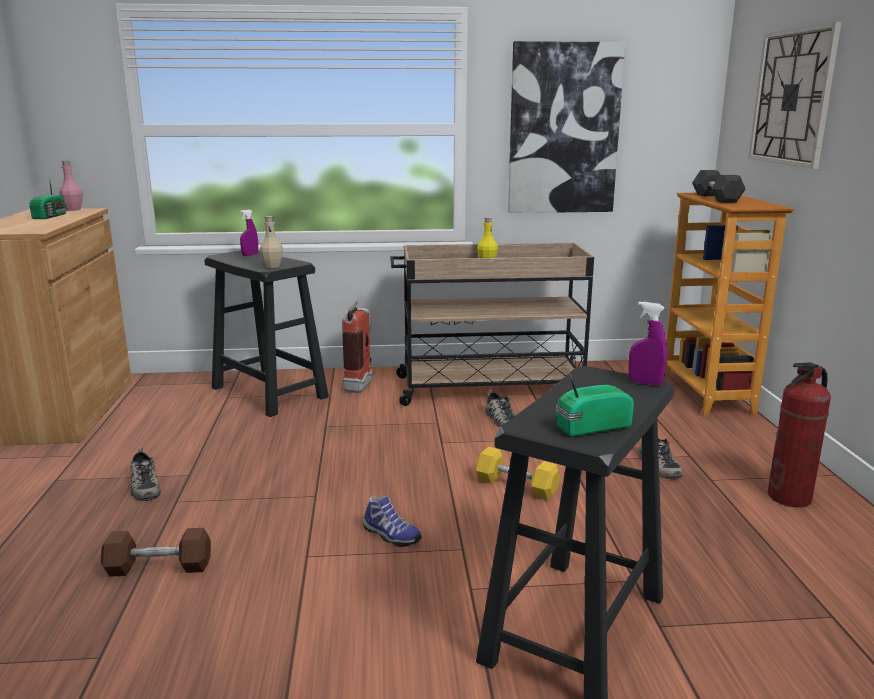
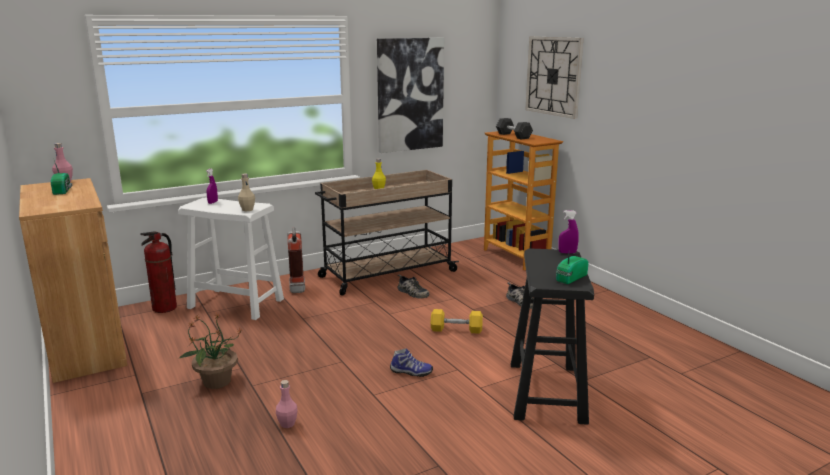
camera: 25 degrees left, 0 degrees up
brown dumbbell [101,528,211,577] -> pink bottle [276,380,297,428]
shoe [130,448,161,501] -> potted plant [177,313,242,389]
black stool [204,250,329,417] -> white stool [178,197,284,320]
fire extinguisher [767,362,831,507] -> fire extinguisher moved to [140,231,177,313]

